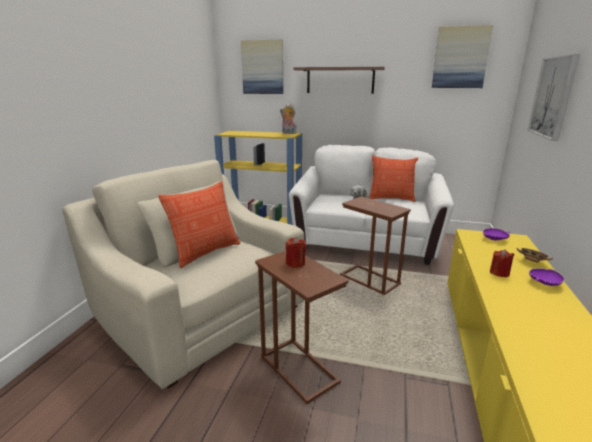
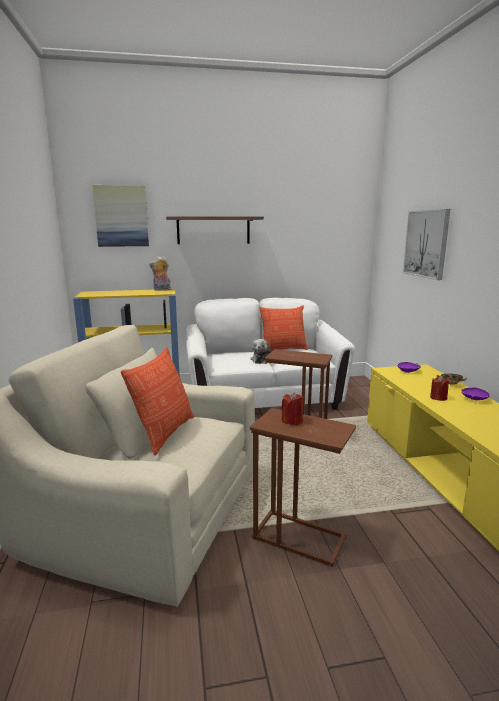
camera: 25 degrees left, 5 degrees down
picture [432,25,493,88] -> none

